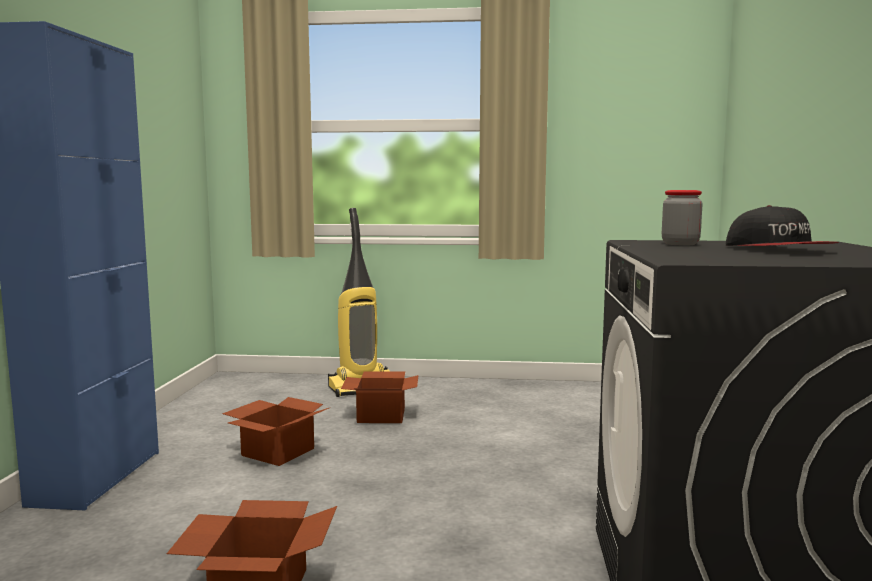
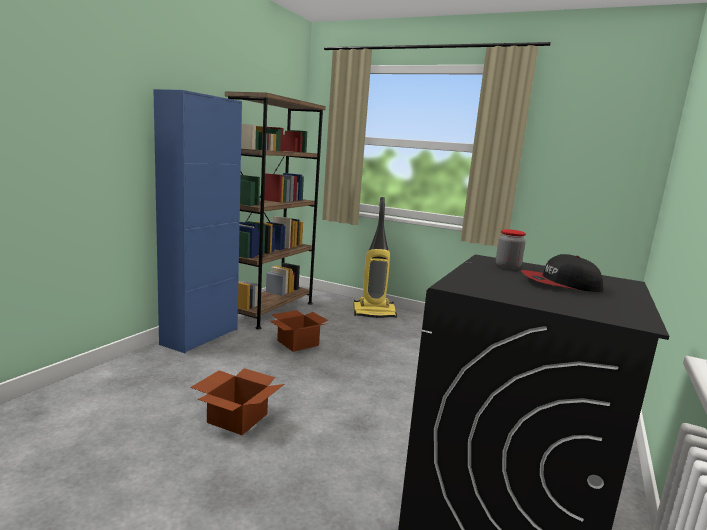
camera: 20 degrees right, 5 degrees up
cardboard box [341,372,419,423] -> none
cap [726,205,839,246] -> cap turned 90 degrees clockwise [521,254,603,292]
none -> brown bookcase [225,91,326,329]

